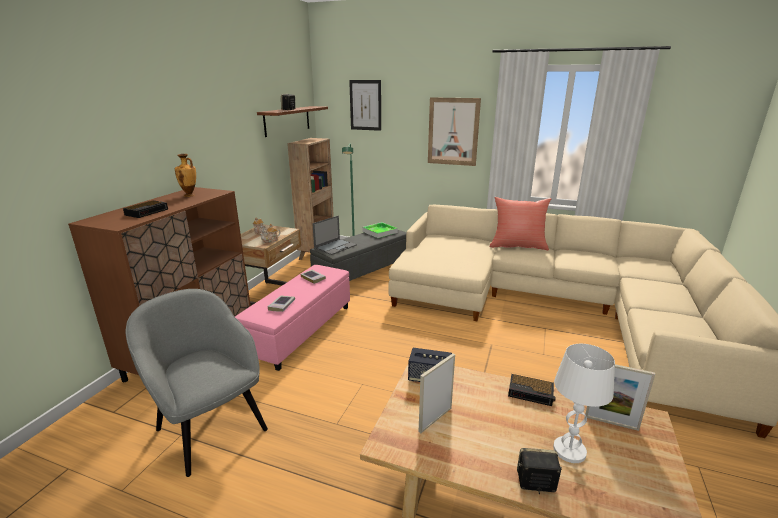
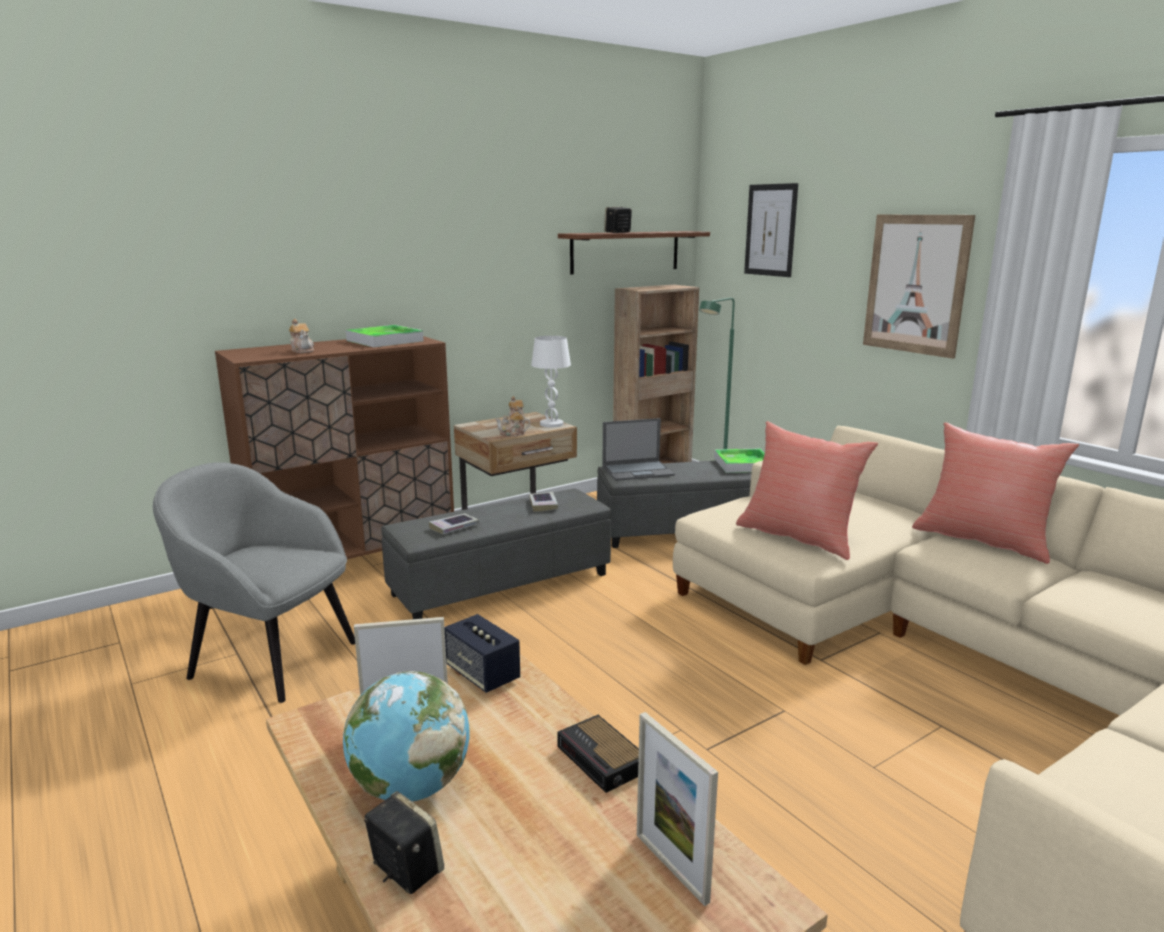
camera: 35 degrees right, 5 degrees down
alarm clock [123,200,168,218] -> teapot [289,319,314,353]
grey armchair [126,289,268,477] -> grey armchair turned 60 degrees counterclockwise [153,462,355,703]
vase [175,154,196,197] -> tray [346,325,424,347]
pink ottoman [235,265,350,371] -> grey ottoman [381,488,611,619]
white table lamp [553,344,615,463] -> white table lamp moved to [531,336,571,428]
none -> globe [343,671,470,802]
none -> red pillow [736,421,878,560]

